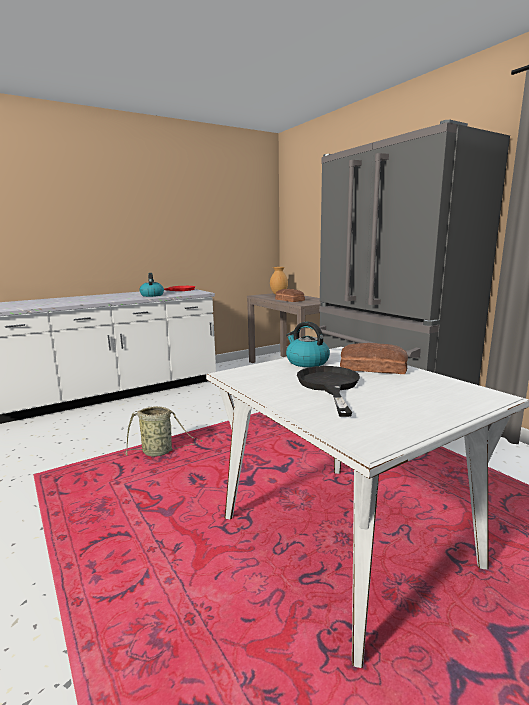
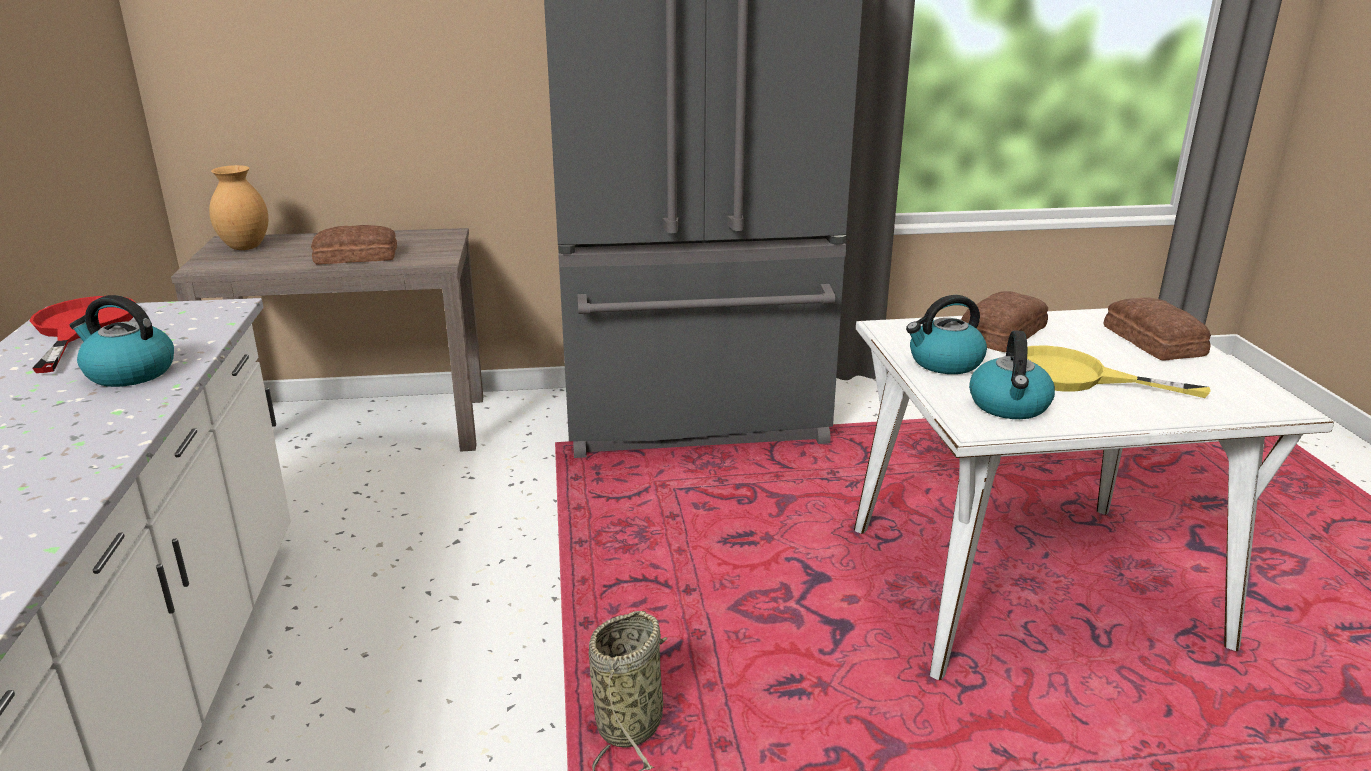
camera: 65 degrees left, 10 degrees up
black frying pan [297,366,360,417] -> yellow frying pan [1027,346,1211,398]
none -> kettle [969,330,1055,419]
none -> bread [1103,297,1211,361]

